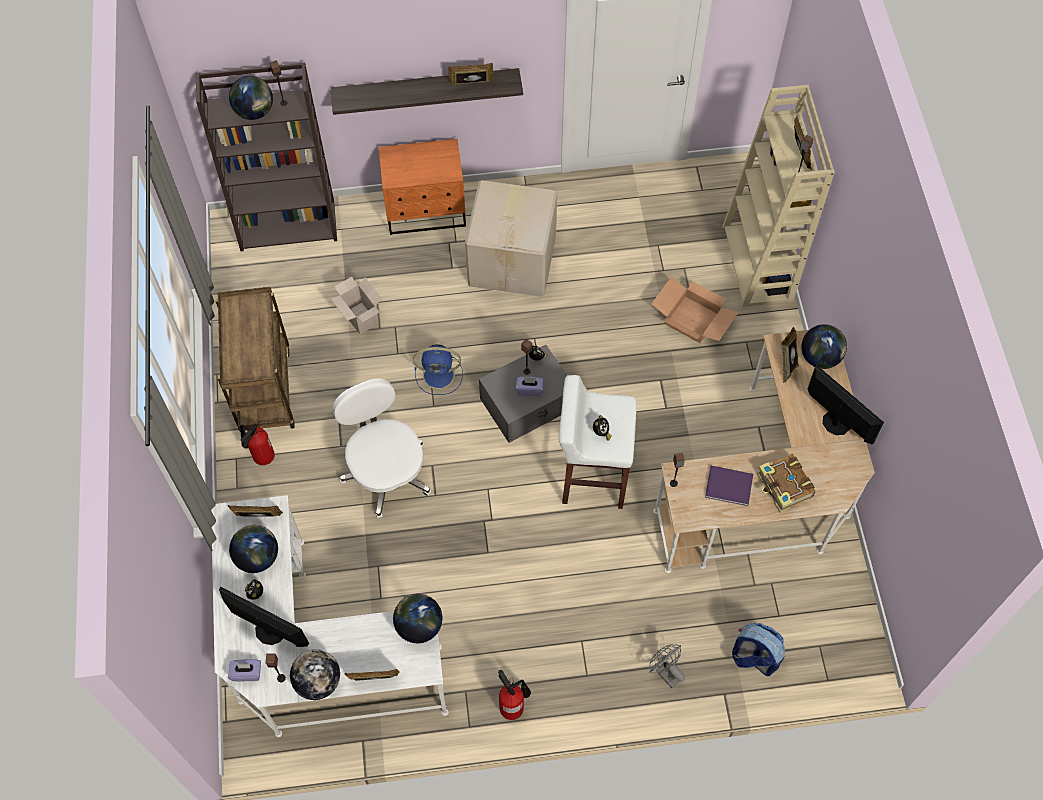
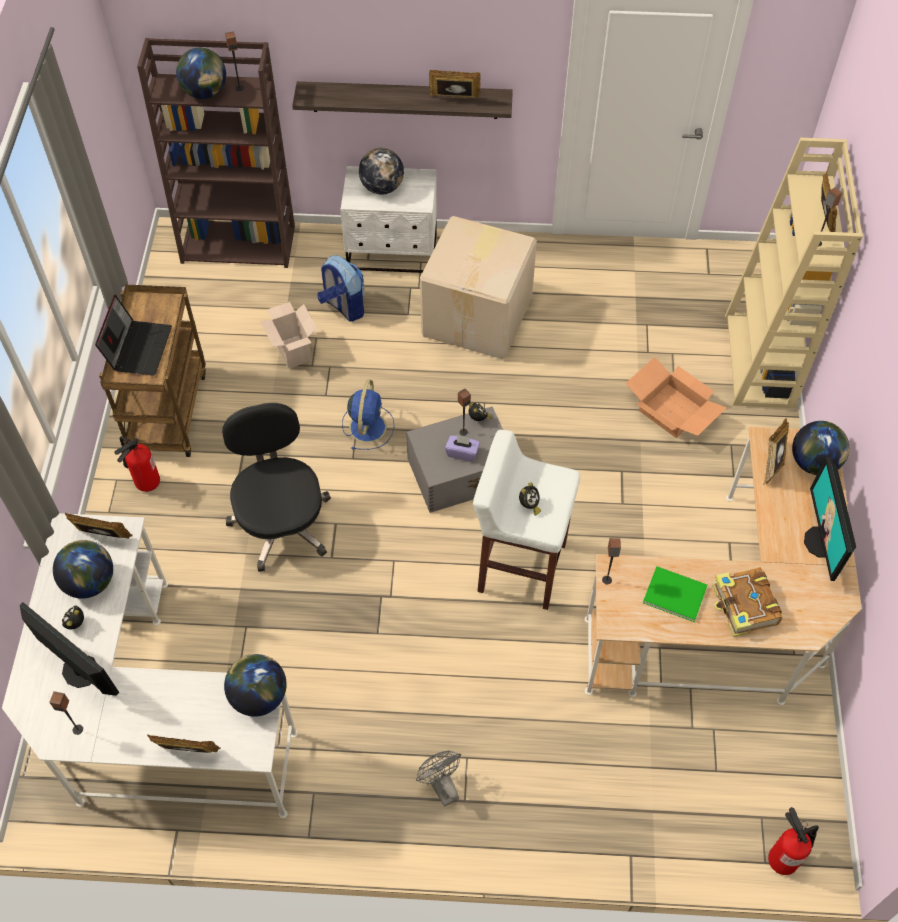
camera: 10 degrees right, 5 degrees down
purple tissue box [228,659,261,682] -> none
globe [290,649,340,700] -> globe moved to [359,148,404,195]
white office chair [333,379,431,518] -> black office chair [222,403,331,572]
orange nightstand [378,139,466,235] -> white nightstand [340,166,437,273]
blue fan [413,344,463,395] -> blue fan turned 90 degrees counterclockwise [342,380,394,450]
fire extinguisher [498,670,531,720] -> fire extinguisher moved to [768,807,819,875]
grey fan [649,644,685,688] -> grey fan moved to [416,751,461,807]
purple book [705,466,753,506] -> green book [643,566,708,622]
backpack [732,623,785,676] -> backpack moved to [317,255,364,322]
monitor [808,365,884,444] -> monitor turned 150 degrees counterclockwise [804,457,856,581]
none -> laptop [95,295,172,376]

